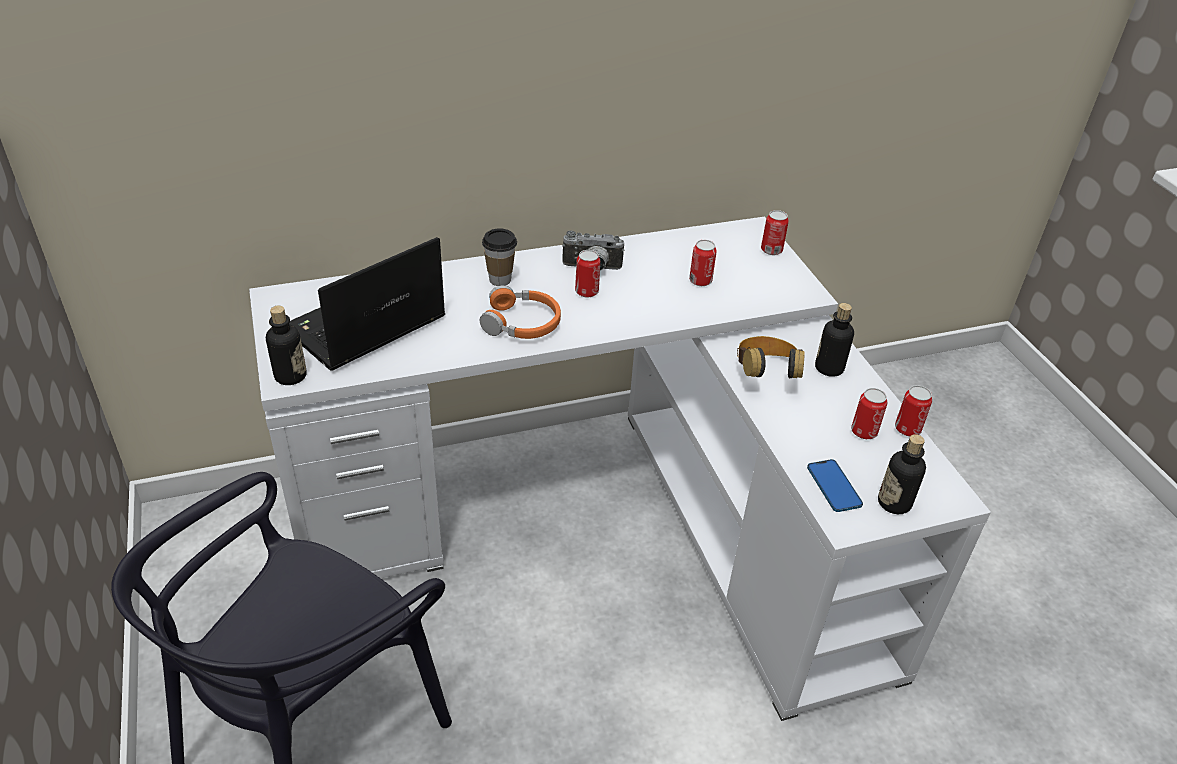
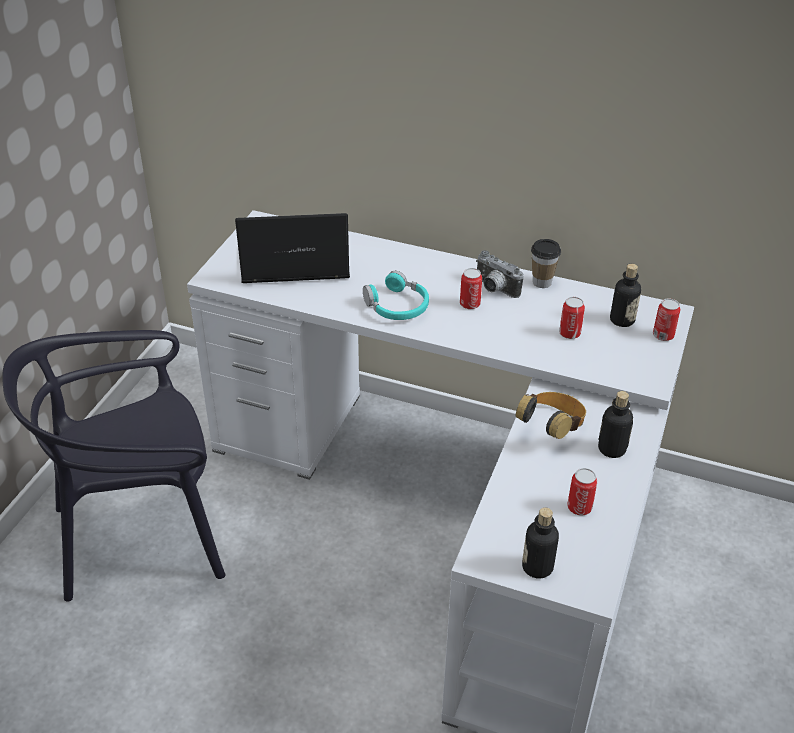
camera: 40 degrees right, 0 degrees up
bottle [266,306,307,385] -> bottle moved to [610,264,641,327]
orange headphones [479,285,561,339] -> turquoise headphones [363,271,429,320]
cup [482,229,517,286] -> cup moved to [531,239,561,288]
phone [807,459,863,512] -> none
can [895,385,932,436] -> none

